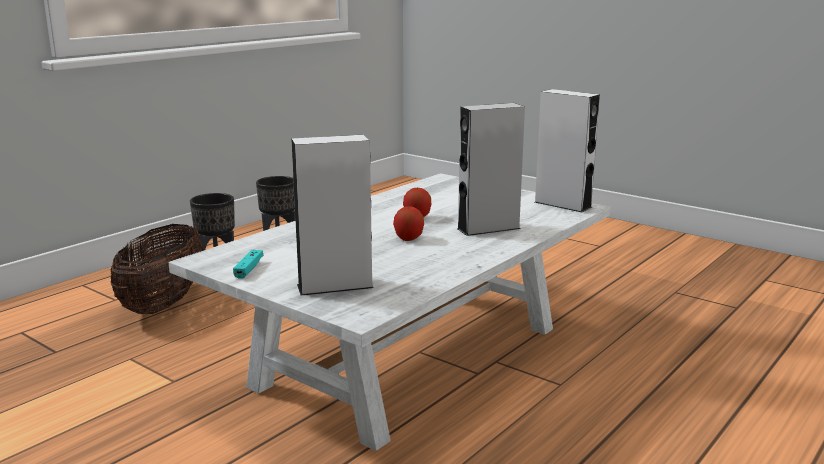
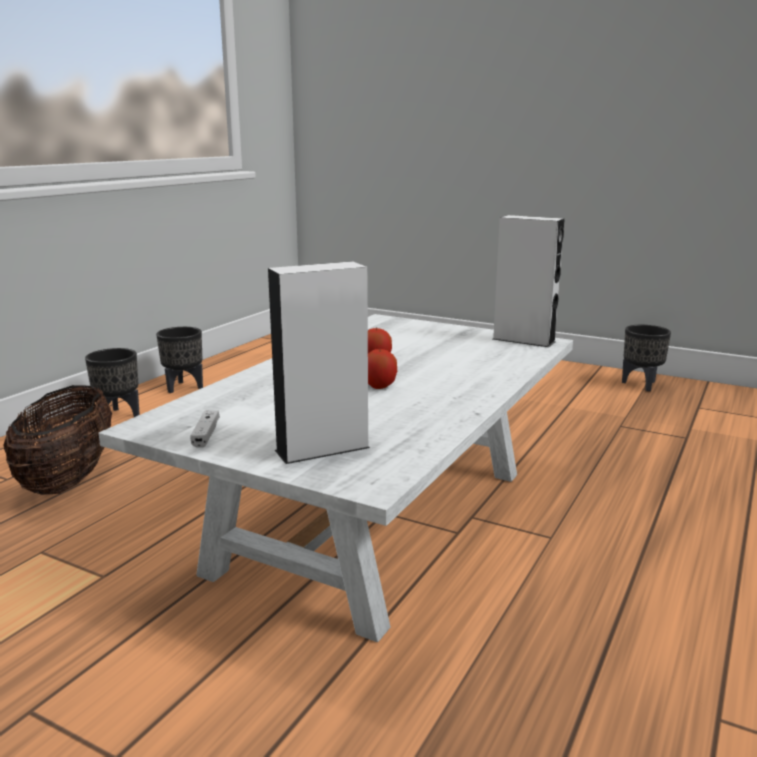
camera: 10 degrees left, 0 degrees up
turquoise game controller [233,250,263,279] -> white game controller [190,410,219,448]
grey speaker [457,103,525,236] -> none
none -> black planter [622,325,671,391]

